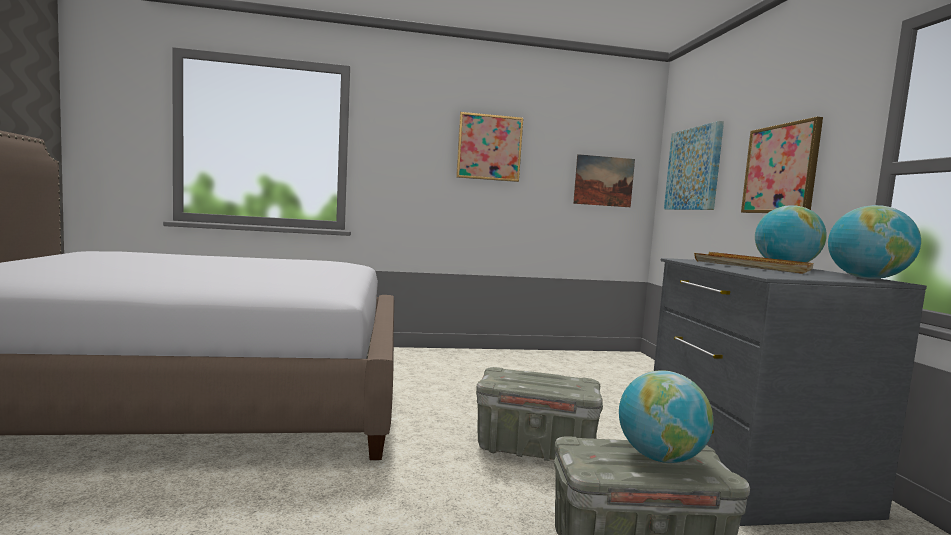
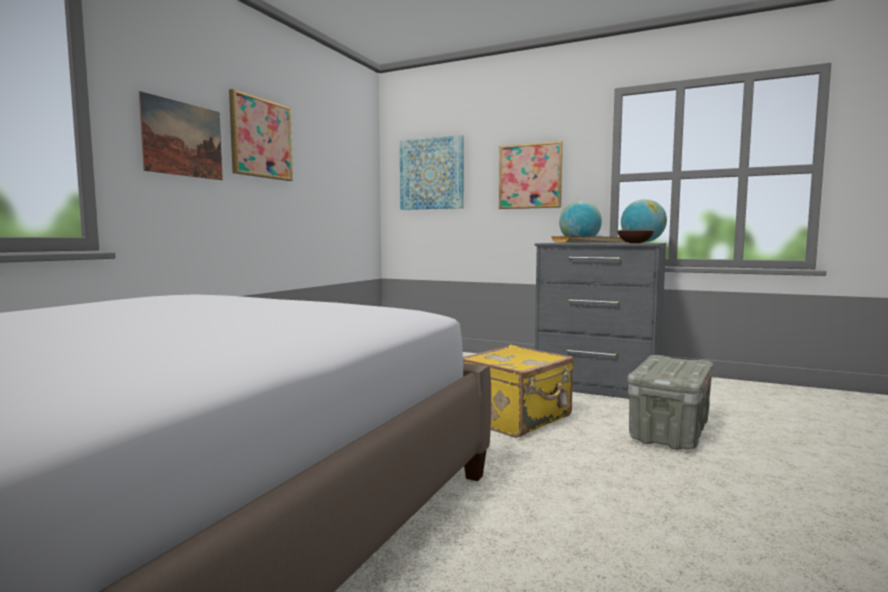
camera: 55 degrees left, 0 degrees up
grey storage box [476,367,603,461] -> yellow suitcase [463,345,574,438]
picture [573,154,635,207] -> picture moved to [138,91,223,180]
globe [619,371,713,463] -> none
none -> brown bowl [617,230,654,243]

